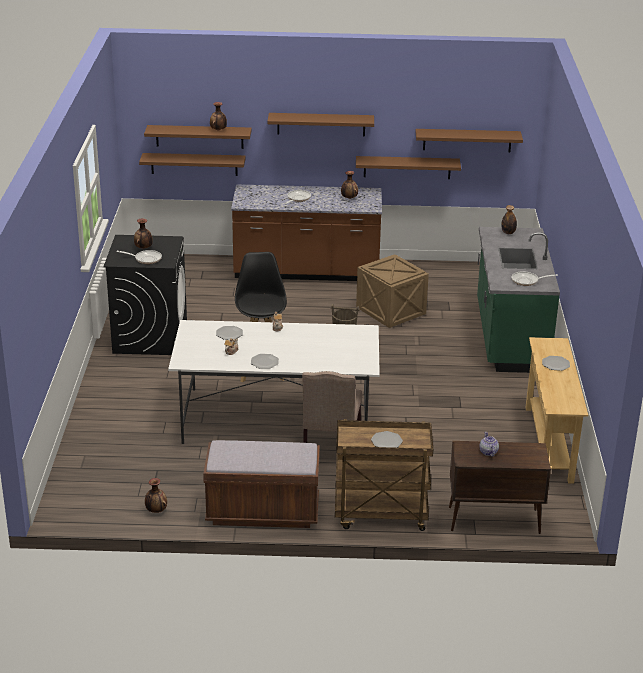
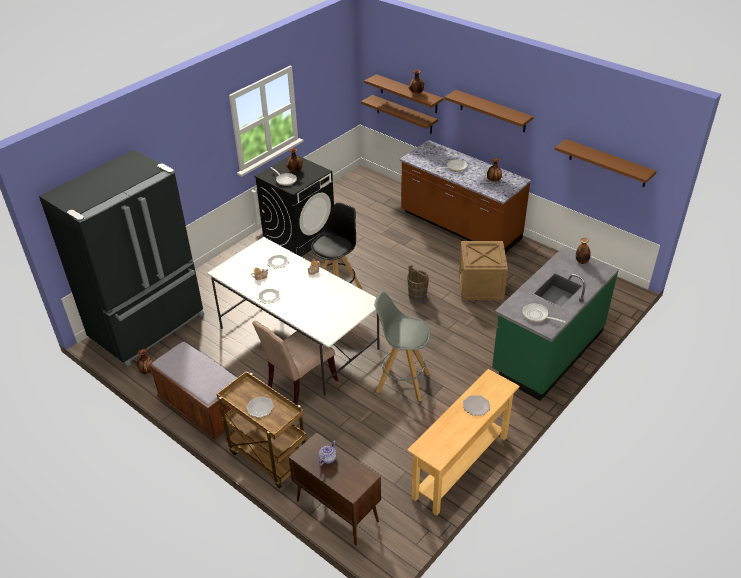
camera: 40 degrees right, 10 degrees up
brown shelf [356,156,461,179] -> none
none -> black fridge [39,150,204,367]
none -> grey stool [374,291,430,401]

